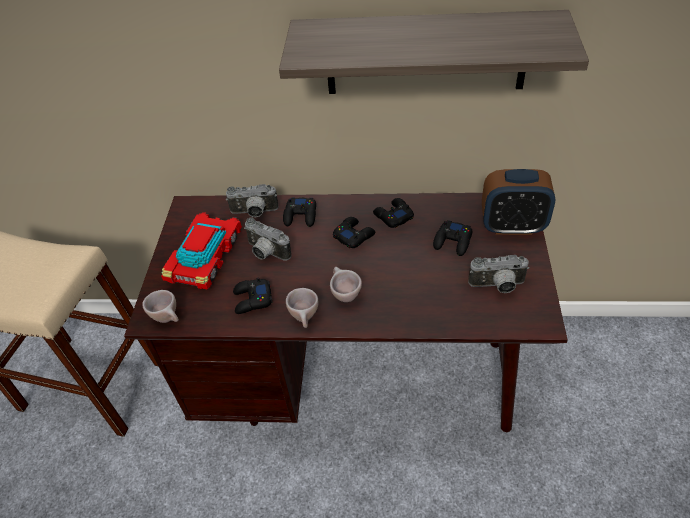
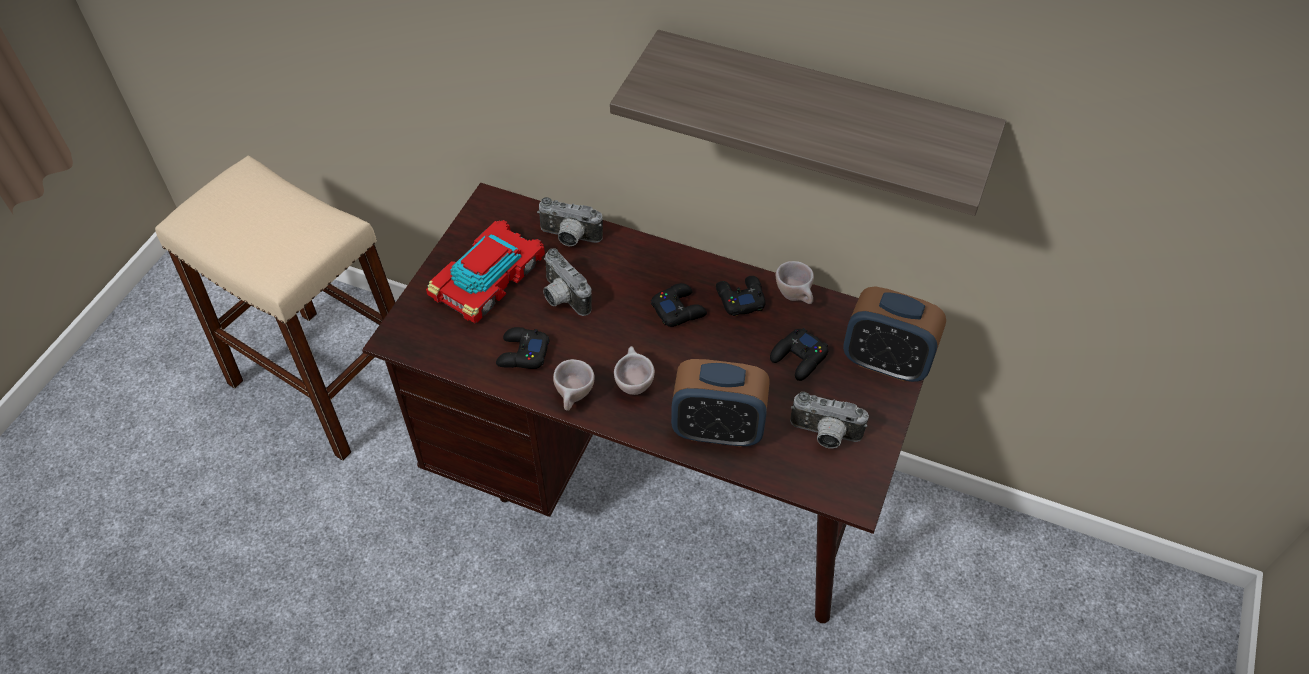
camera: 15 degrees right, 5 degrees up
beige cup [142,290,179,323] -> beige cup moved to [776,261,814,304]
black game controller [283,198,316,227] -> none
none -> alarm clock [671,359,770,447]

